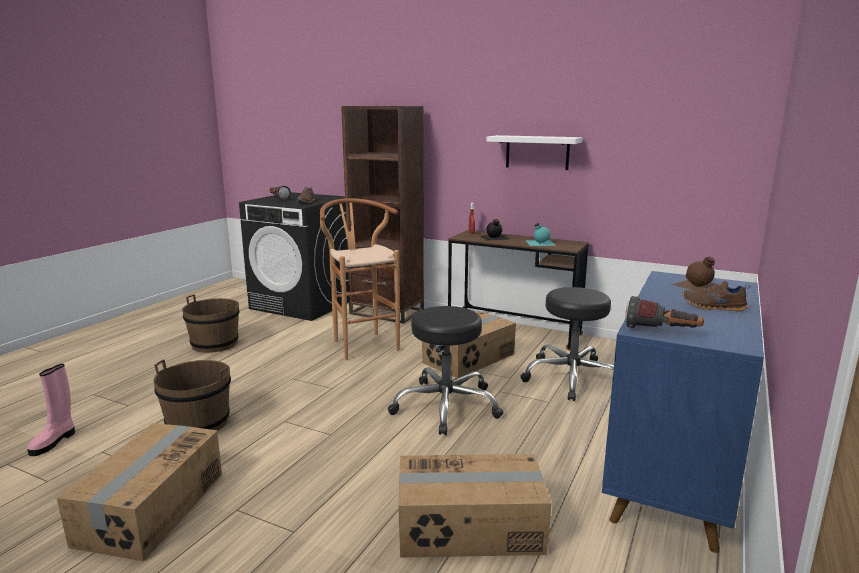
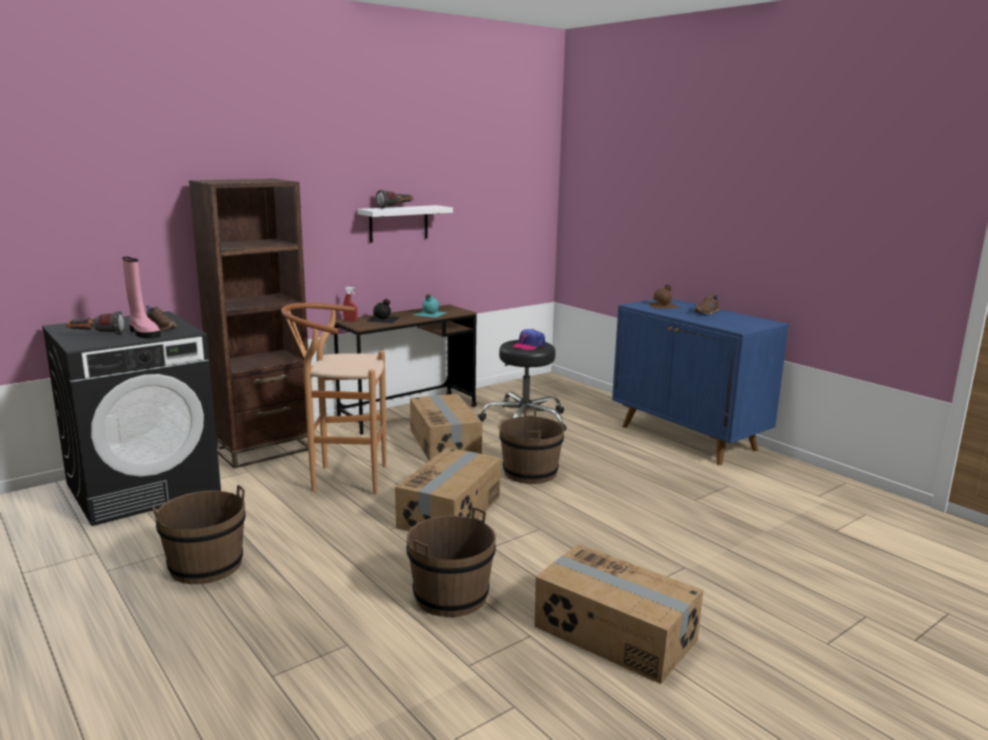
camera: 65 degrees left, 0 degrees up
pink boot [27,364,75,456] -> pink boot moved to [122,257,161,339]
black stool [388,306,503,435] -> brown bucket [499,408,564,484]
cardboard box [398,454,552,558] -> cardboard box moved to [395,448,501,531]
flashlight [625,296,704,328] -> flashlight moved to [376,190,414,209]
none -> cap [512,329,545,350]

